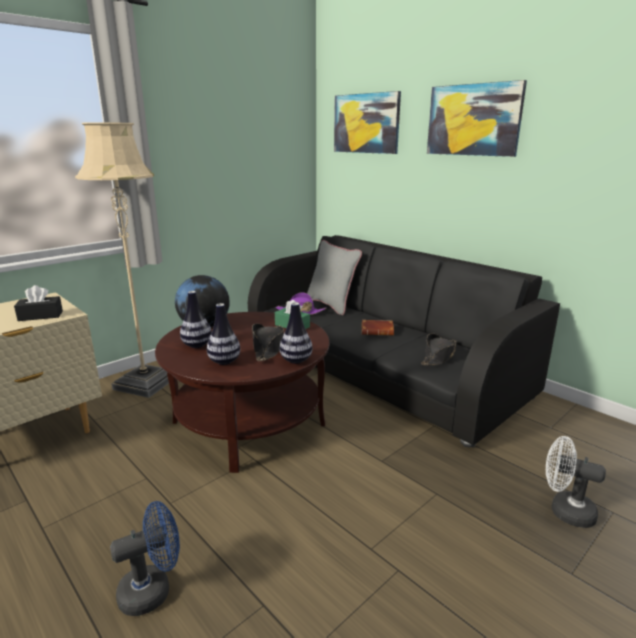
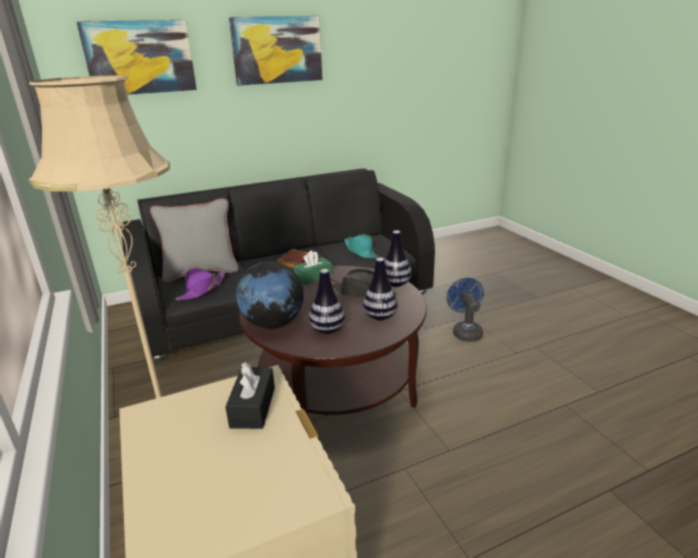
camera: 70 degrees left, 5 degrees up
blue fan [110,501,180,616] -> blue fan moved to [447,278,484,342]
black hat [421,333,457,366] -> turquoise hat [344,234,378,259]
white fan [546,436,606,528] -> none

